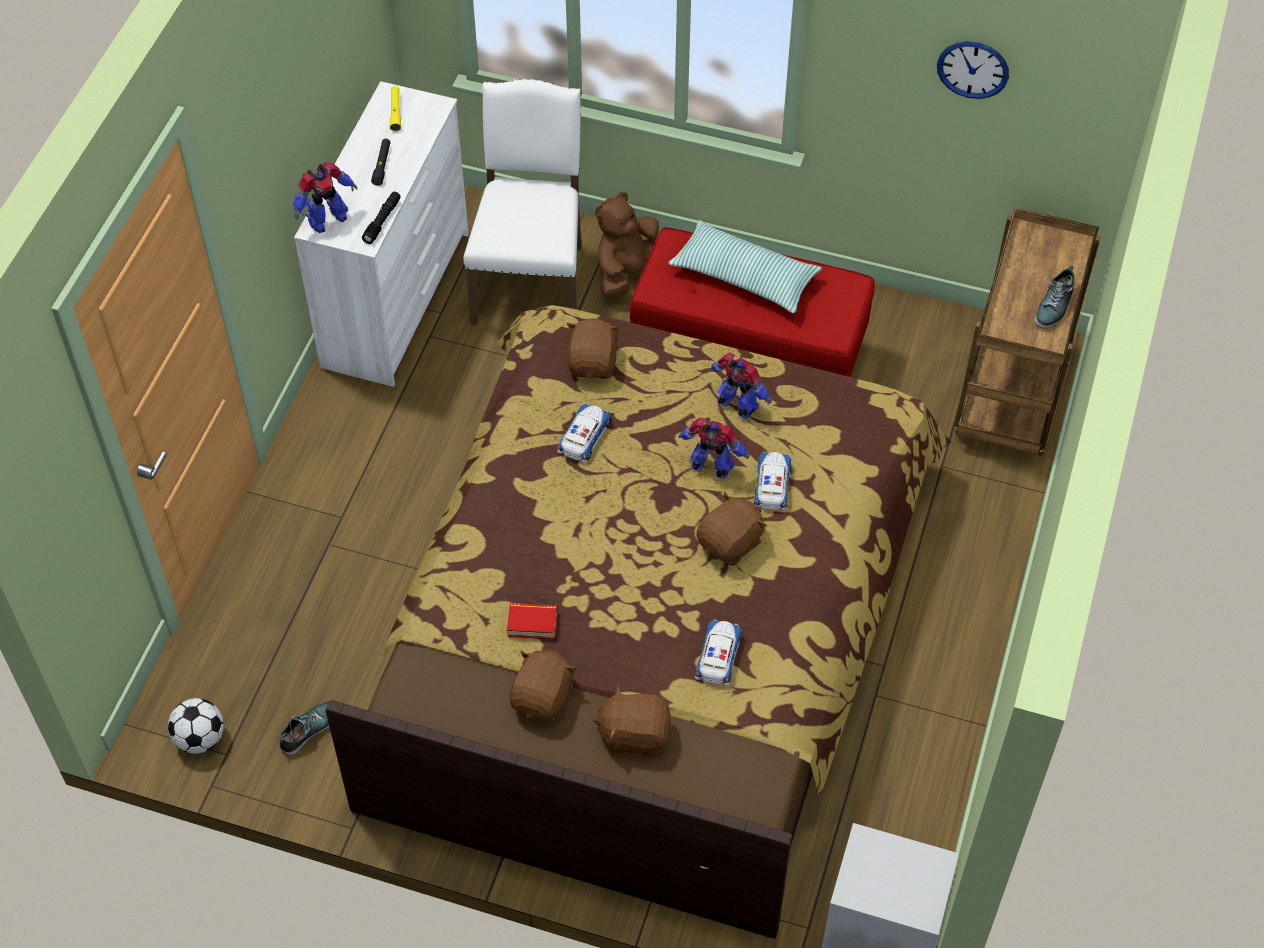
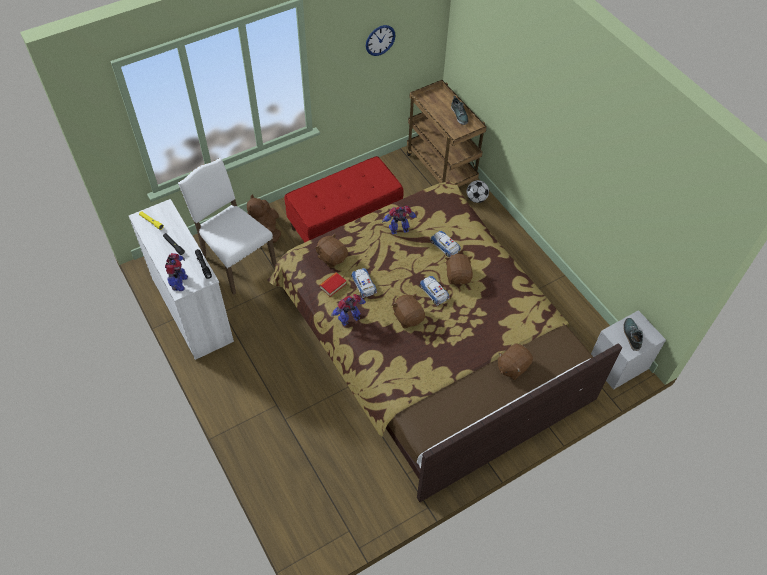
camera: 50 degrees left, 0 degrees up
football [168,698,224,754] -> football moved to [467,180,489,203]
shoe [277,702,329,756] -> shoe moved to [623,318,643,351]
book [507,603,557,639] -> book moved to [320,272,346,297]
brown plush toy [510,650,577,721] -> brown plush toy moved to [392,293,425,328]
pillow [668,220,822,313] -> none
toy robot [678,418,749,479] -> toy robot moved to [331,294,366,326]
toy car [695,619,742,686] -> toy car moved to [419,276,450,306]

